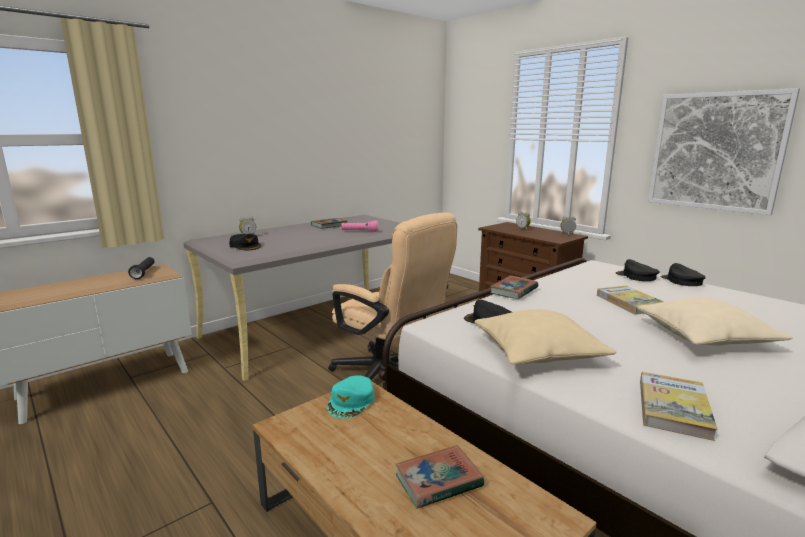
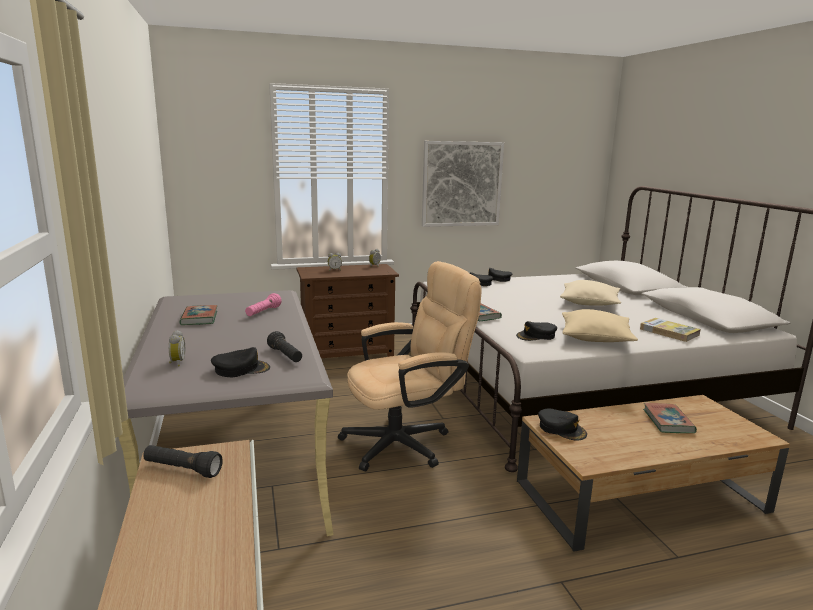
camera: 65 degrees left, 0 degrees up
turquoise cap [327,376,374,419] -> black cap [538,409,587,441]
book [597,286,664,315] -> none
none -> black flashlight [267,331,302,362]

